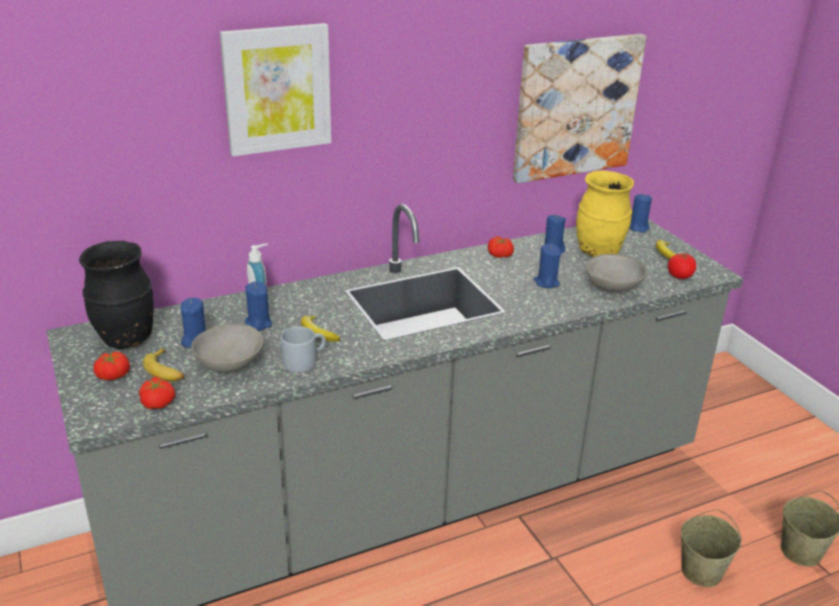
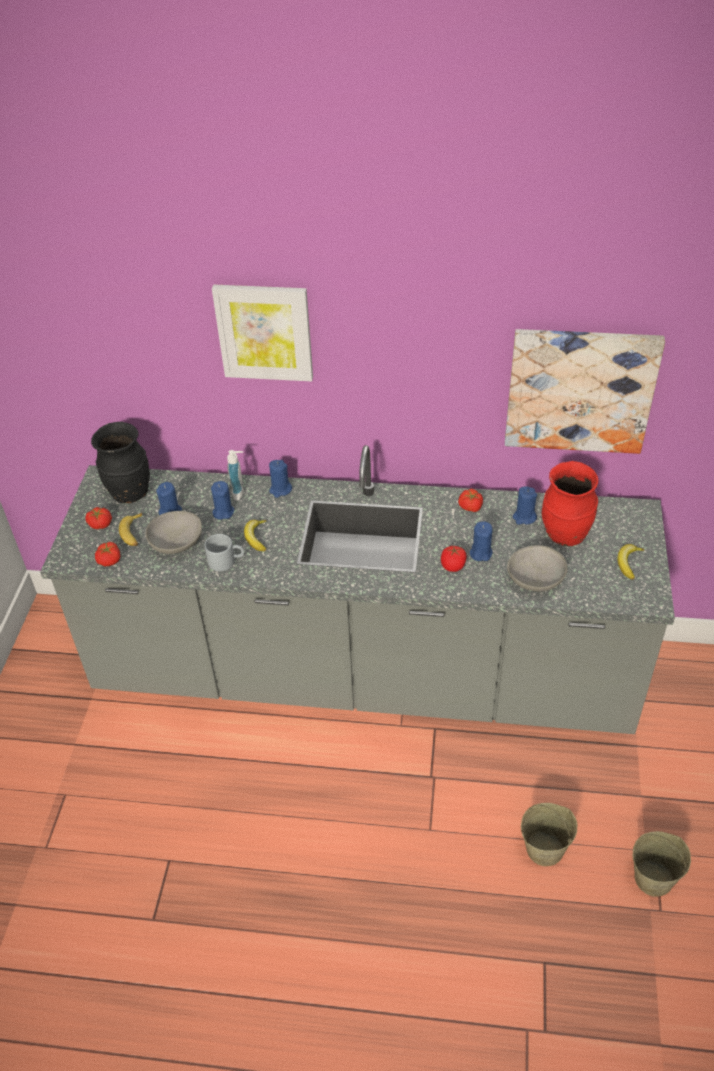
camera: 35 degrees right, 15 degrees up
yellow vase [576,171,634,257] -> red vase [542,461,598,546]
blue candle [629,193,652,233] -> blue candle moved to [269,460,292,498]
tomato [668,254,696,279] -> tomato moved to [441,546,467,572]

